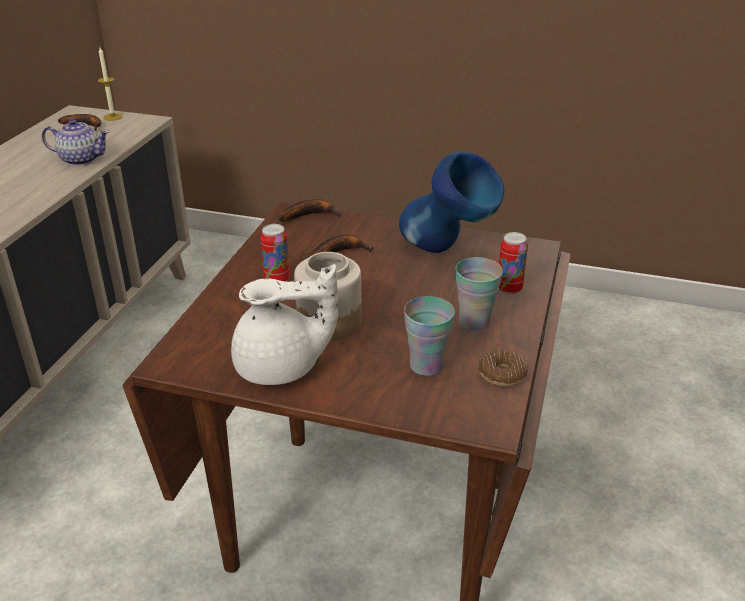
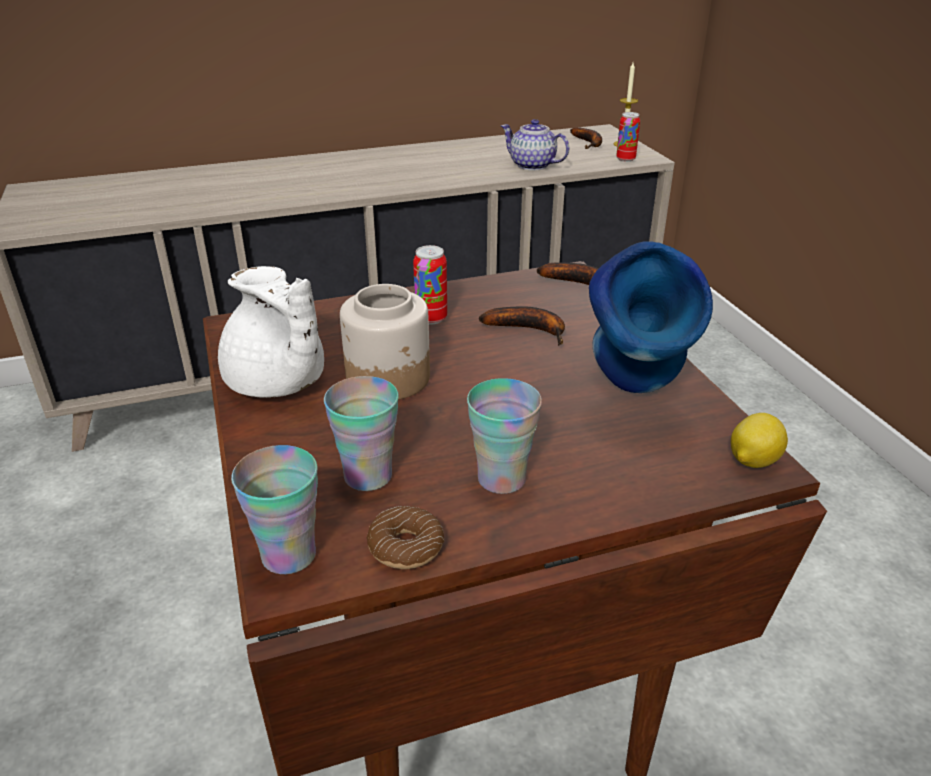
camera: 55 degrees right, 0 degrees up
teapot [42,119,110,166] -> teapot turned 150 degrees clockwise [501,119,569,171]
can [499,232,528,295] -> can moved to [616,112,640,162]
none -> cup [231,445,318,574]
none -> lemon [731,413,788,468]

